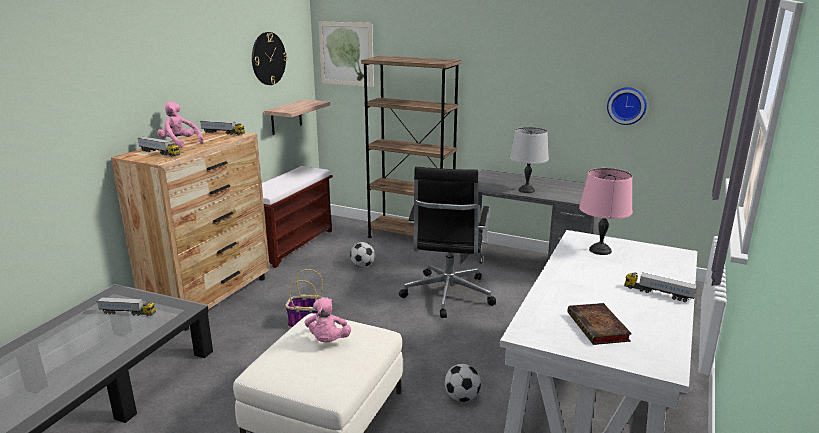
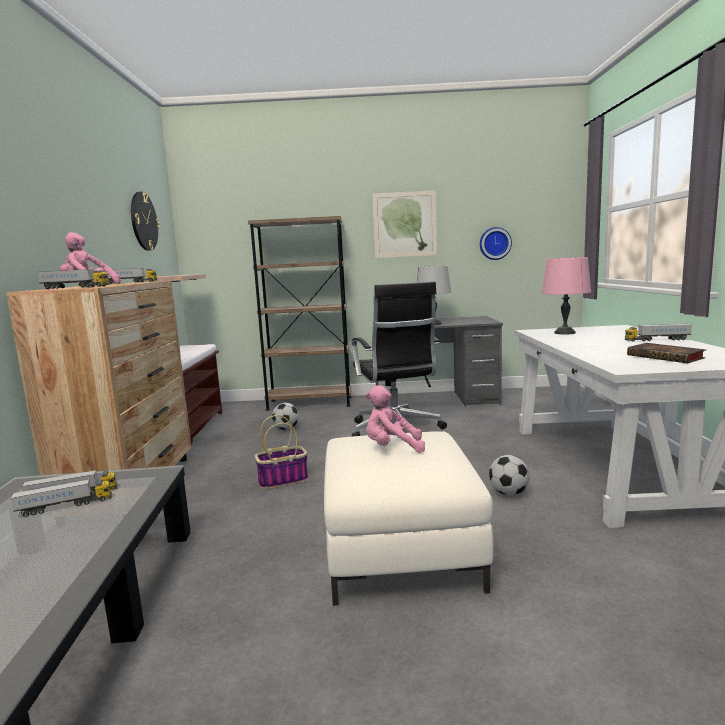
camera: 25 degrees left, 10 degrees down
pink plush toy [305,298,351,342] -> pink plush toy turned 120 degrees clockwise [365,385,425,453]
picture [318,21,374,87] -> picture moved to [372,190,437,258]
none -> toy truck [10,479,112,517]

